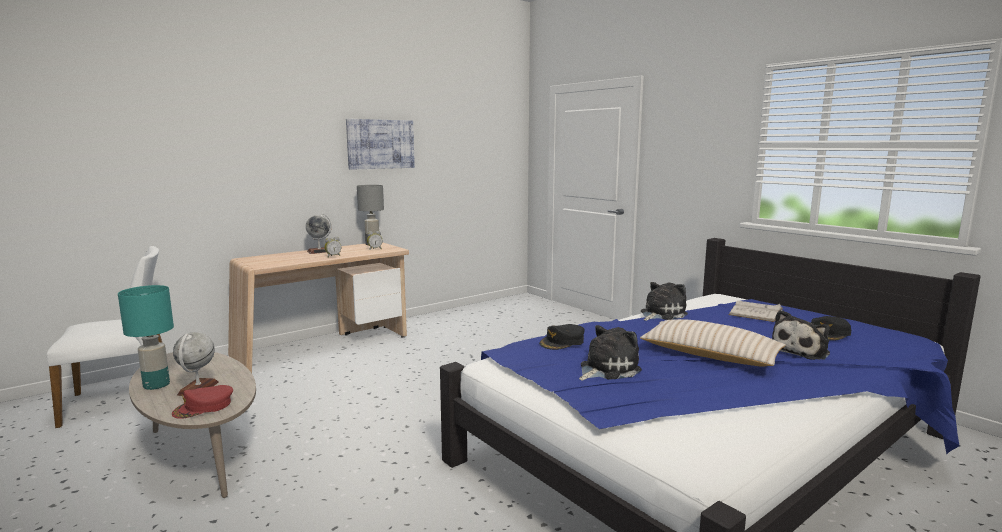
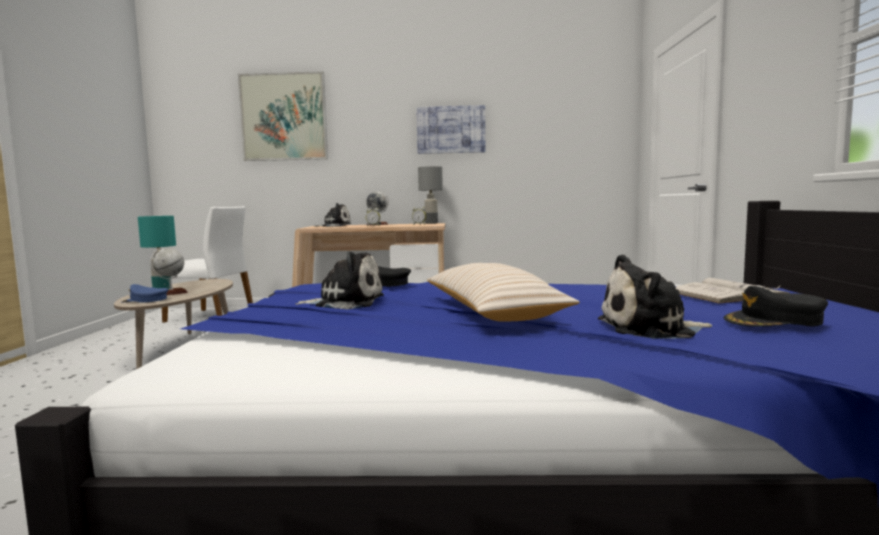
camera: 40 degrees right, 5 degrees down
red cap [172,385,233,419] -> blue cap [122,284,169,303]
plush toy [641,282,688,321] -> plush toy moved to [313,203,351,227]
none -> picture [238,71,328,161]

